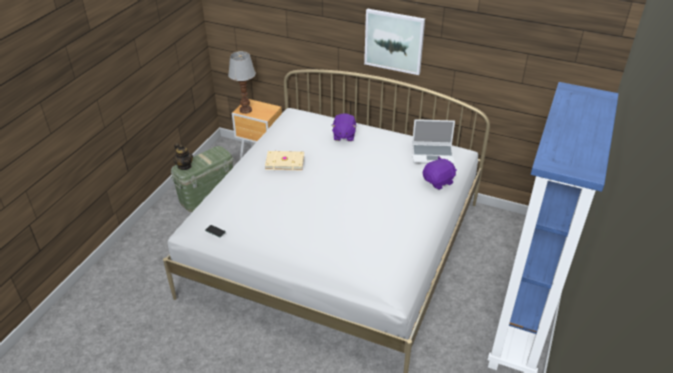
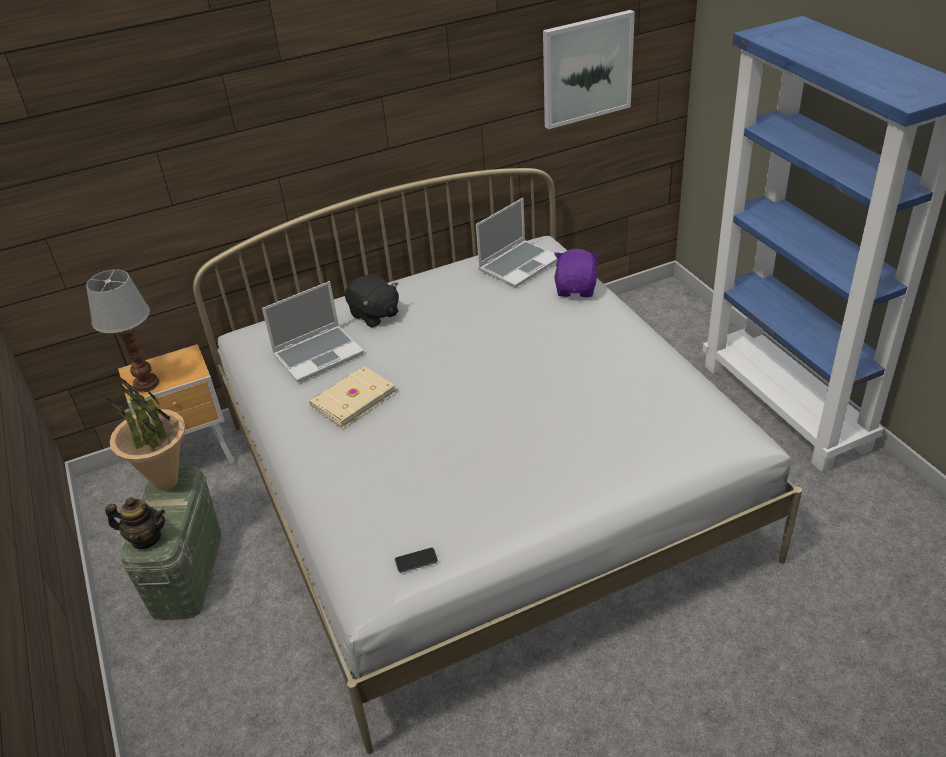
camera: 45 degrees left, 0 degrees up
purple plush toy [331,113,357,141] -> black plush toy [345,274,399,328]
picture [364,9,425,75] -> picture moved to [543,10,635,129]
none -> potted plant [104,374,185,491]
none -> laptop [262,281,364,382]

